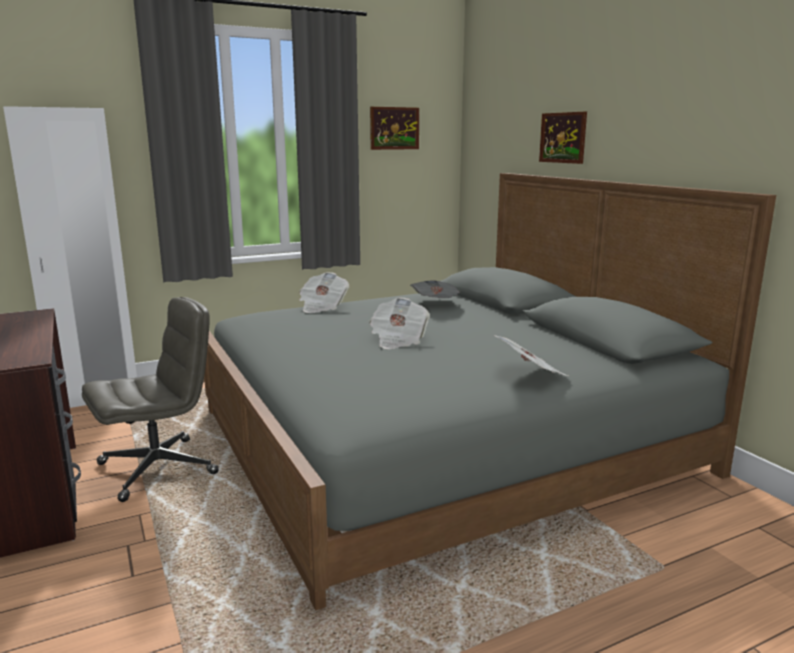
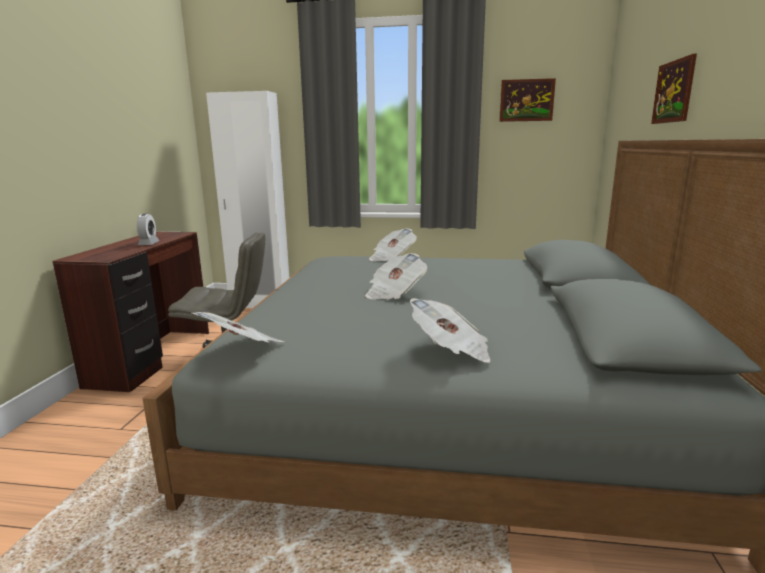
camera: 35 degrees right, 0 degrees up
newspaper [410,280,460,298] -> newspaper moved to [192,312,285,343]
none -> alarm clock [137,214,159,245]

